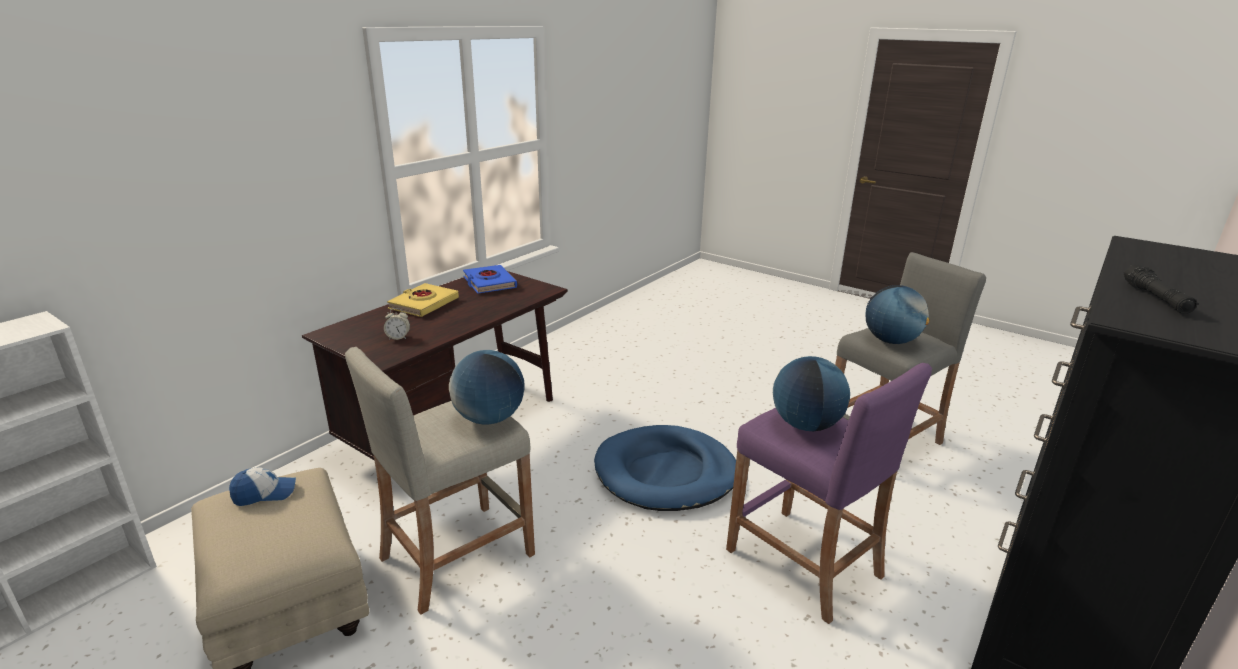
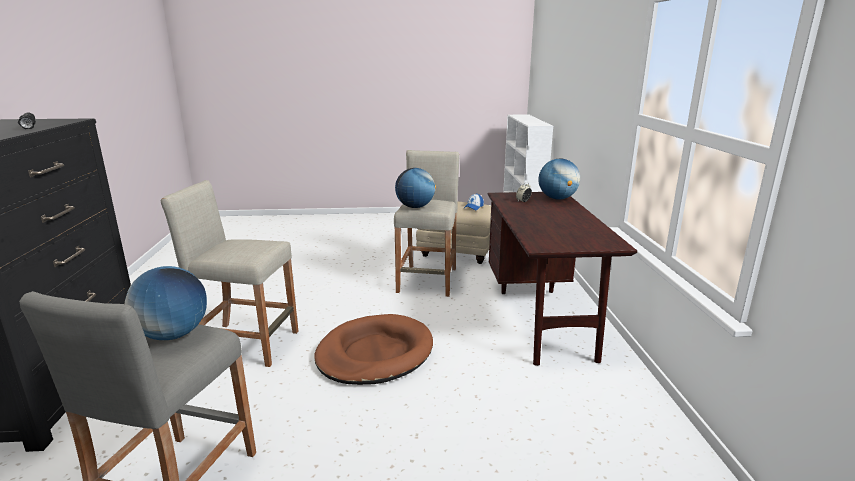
camera: 140 degrees right, 5 degrees down
yellow book [387,283,459,317] -> none
blue book [463,265,517,294] -> none
blue dog bed [594,425,736,511] -> brown dog bed [314,314,433,385]
purple stool [726,363,932,624] -> beige stool [161,180,299,367]
globe [773,356,850,431] -> globe moved to [538,159,580,199]

